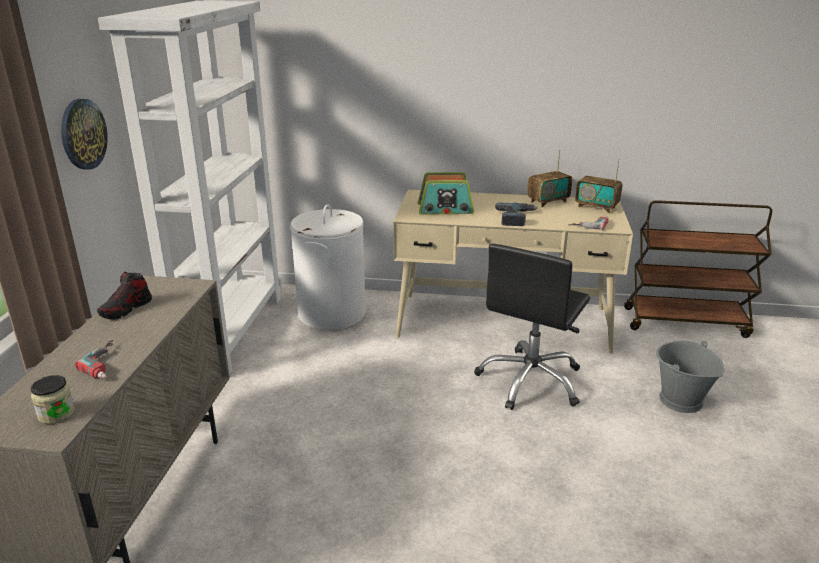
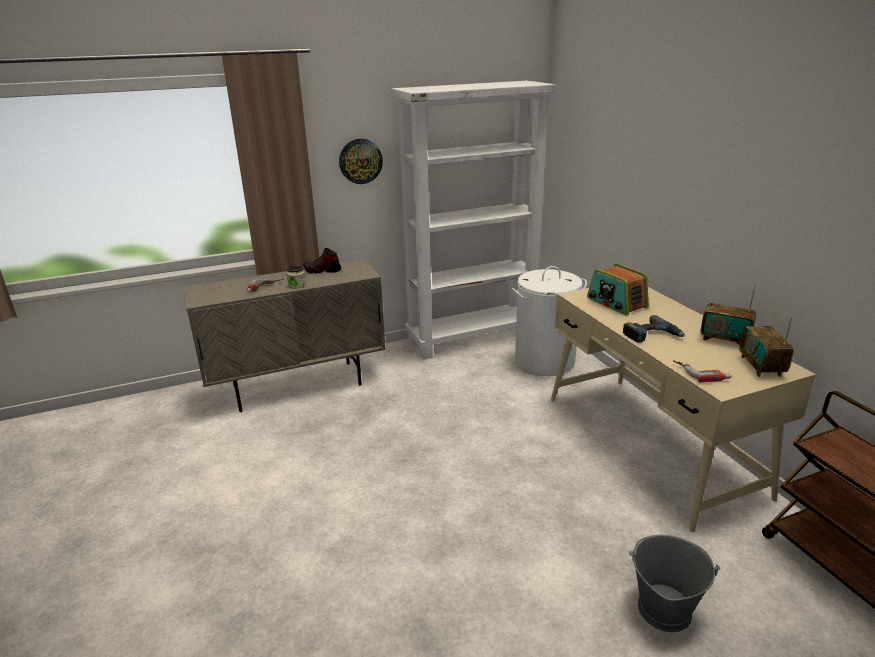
camera: 60 degrees right, 0 degrees up
jar [31,375,75,424] -> jar moved to [287,265,306,289]
black office chair [474,244,590,410] -> none

